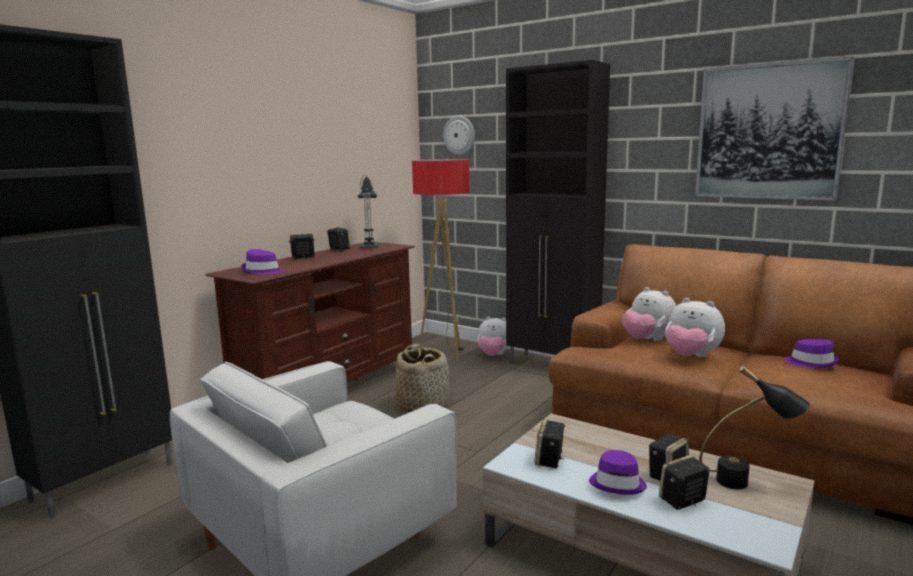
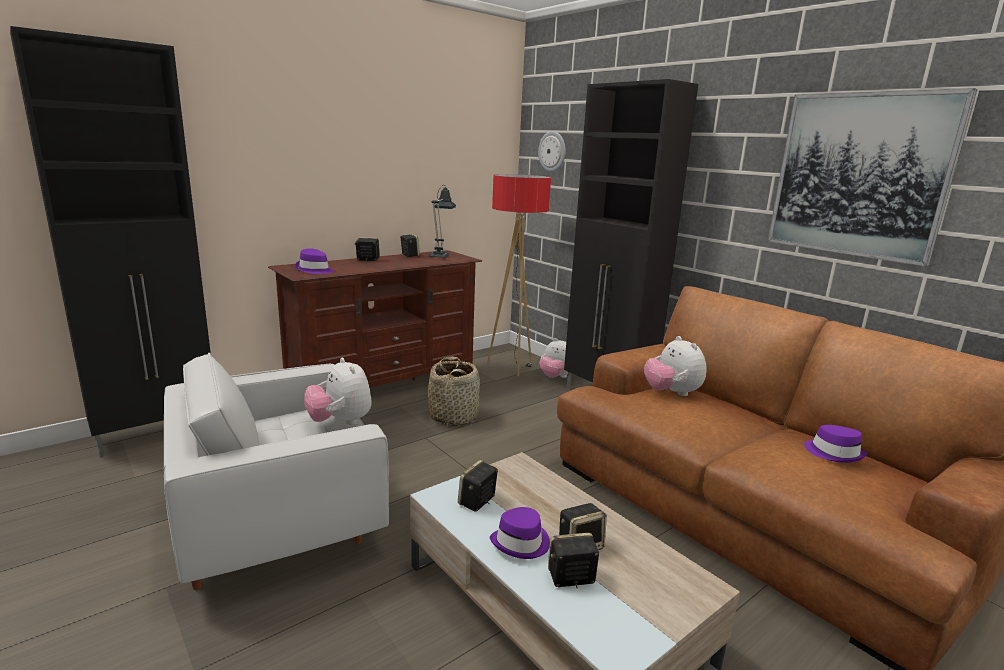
camera: 15 degrees right, 5 degrees up
plush toy [665,298,725,357] -> plush toy moved to [304,357,372,425]
black table lamp [699,365,810,489] -> none

